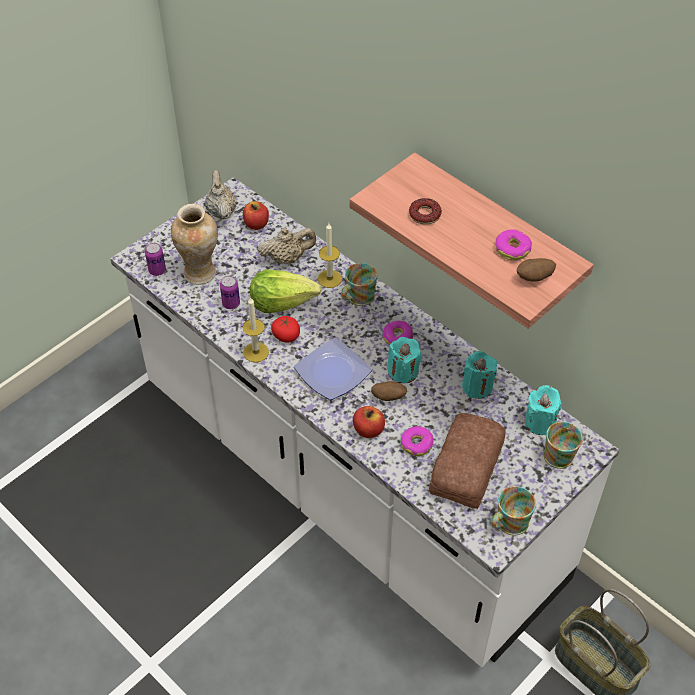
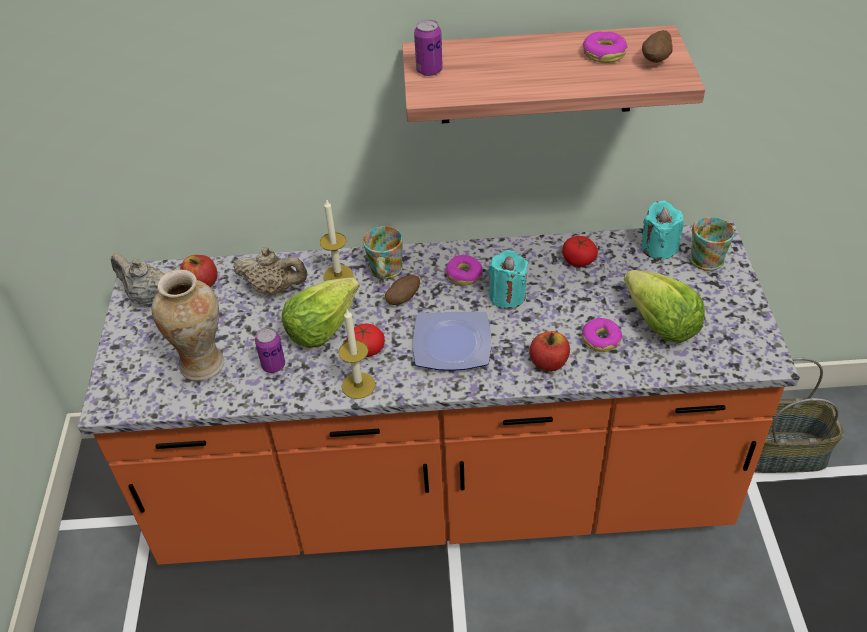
camera: 45 degrees left, 5 degrees down
white counter [110,177,619,667] -> orange counter [78,222,800,565]
can [145,243,166,276] -> can moved to [414,19,443,76]
beige teapot [257,227,316,264] -> beige teapot turned 75 degrees clockwise [233,247,307,295]
potato [371,381,407,401] -> potato moved to [385,275,420,305]
donut [409,198,442,225] -> none
bread [429,413,506,509] -> lettuce [624,270,705,343]
turquoise candle [462,351,497,399] -> tomato [562,236,598,267]
mug [490,486,536,535] -> none

